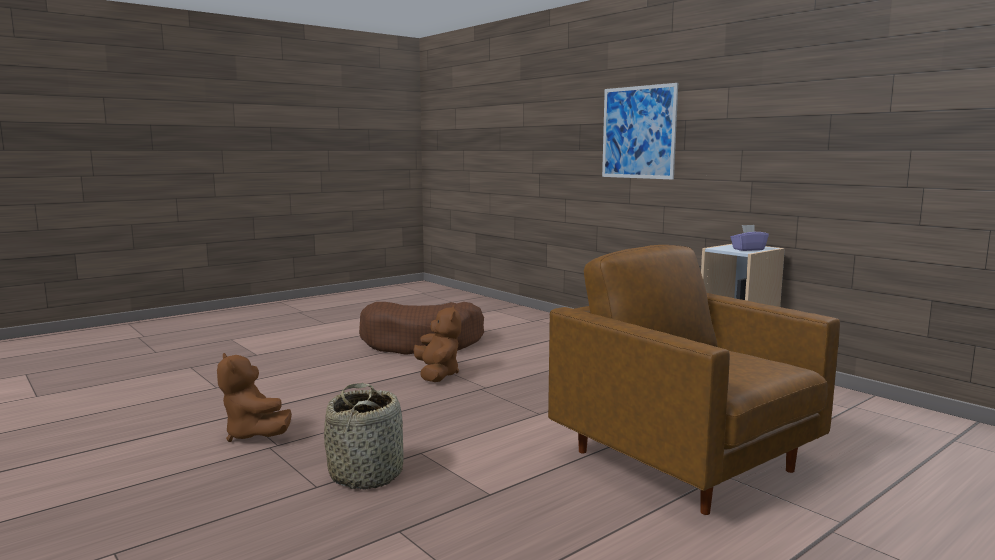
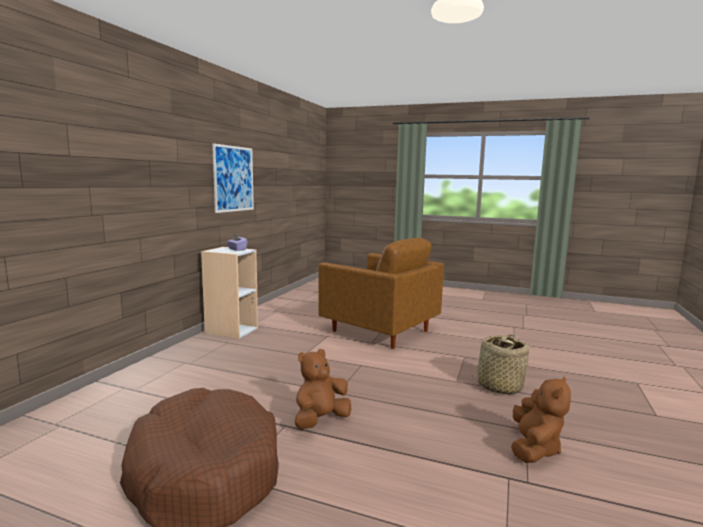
camera: 120 degrees left, 0 degrees up
brown armchair [548,245,840,515] -> brown armchair turned 75 degrees counterclockwise [318,238,444,349]
picture [602,83,678,180] -> picture moved to [212,143,254,213]

